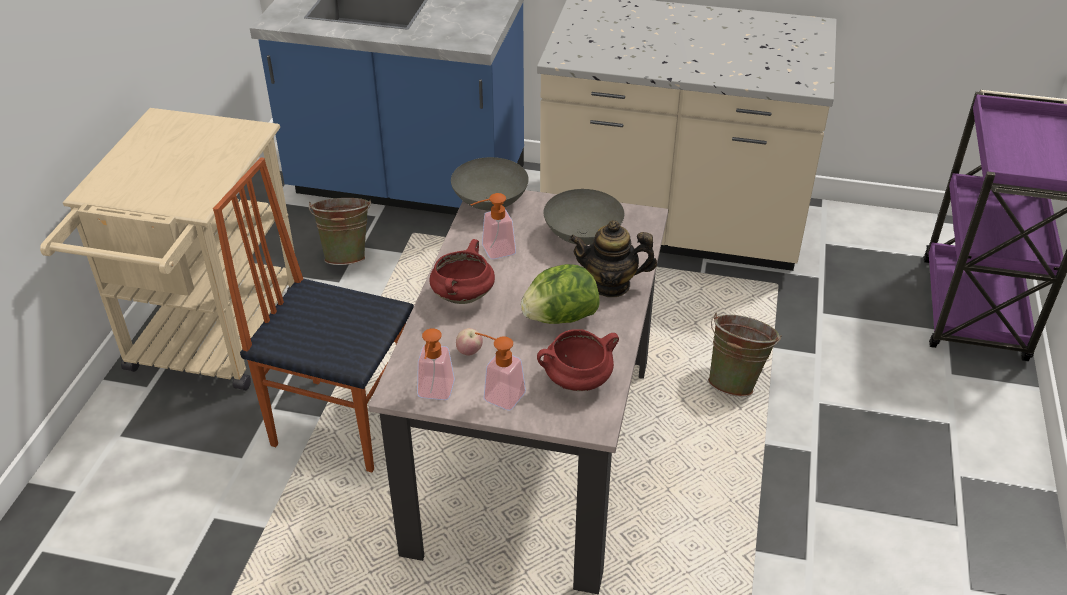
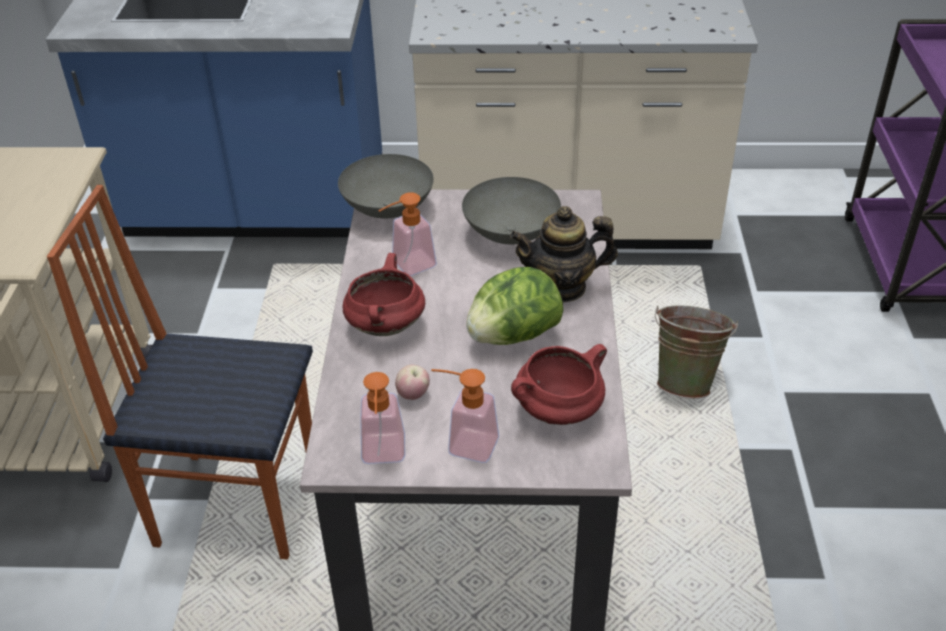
camera: 10 degrees left, 0 degrees up
green bucket [309,198,371,265] -> none

